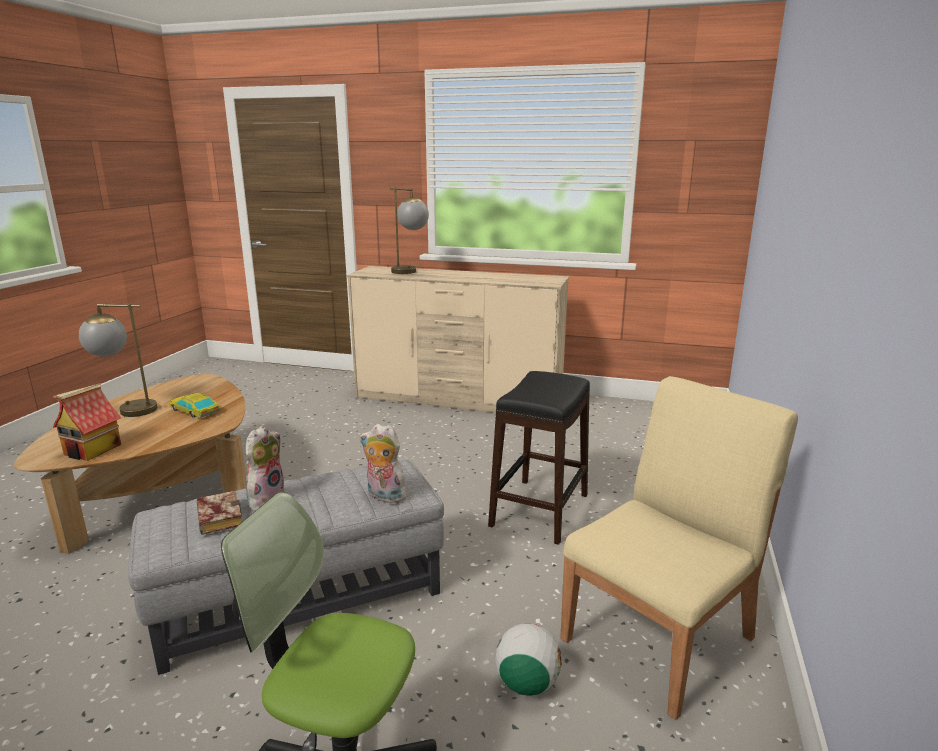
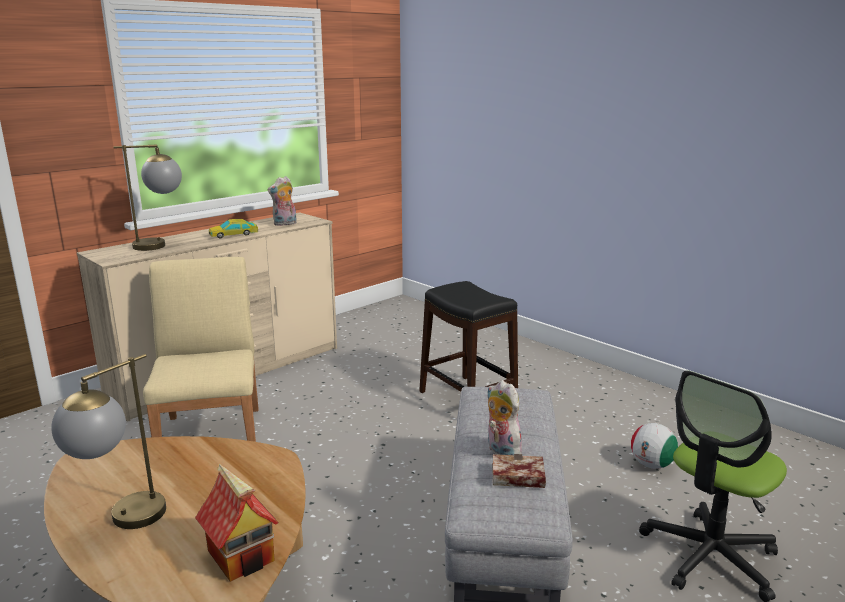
camera: 60 degrees left, 0 degrees up
toy car [169,393,220,418] -> toy car moved to [209,219,258,238]
plush toy [360,424,406,503] -> plush toy moved to [268,176,297,226]
beige chair [560,376,798,720] -> beige chair moved to [143,257,259,442]

